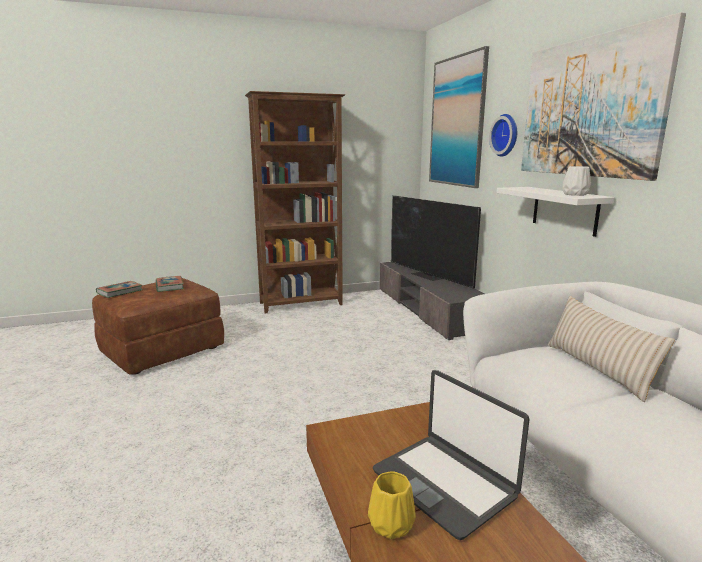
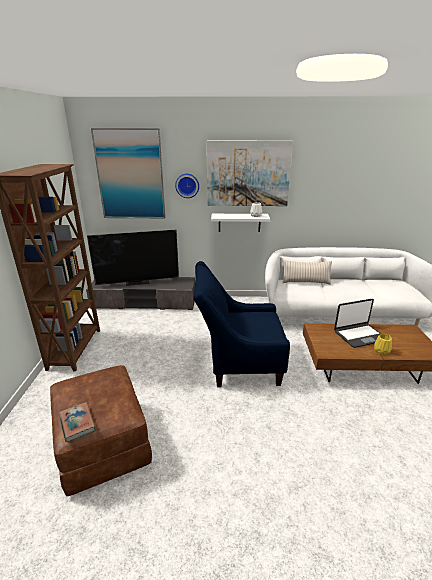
camera: 70 degrees left, 10 degrees up
book [155,276,184,292] -> none
none -> blue armchair [193,261,290,387]

